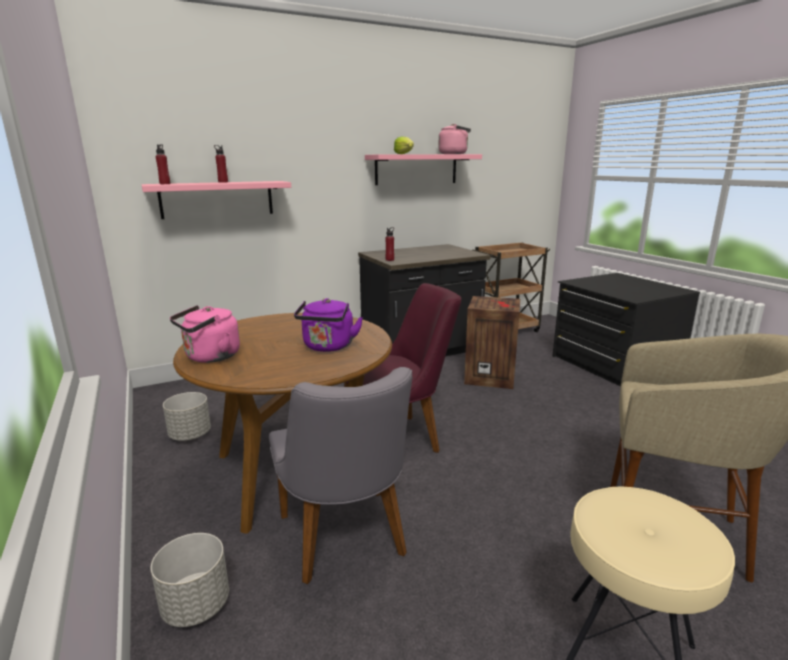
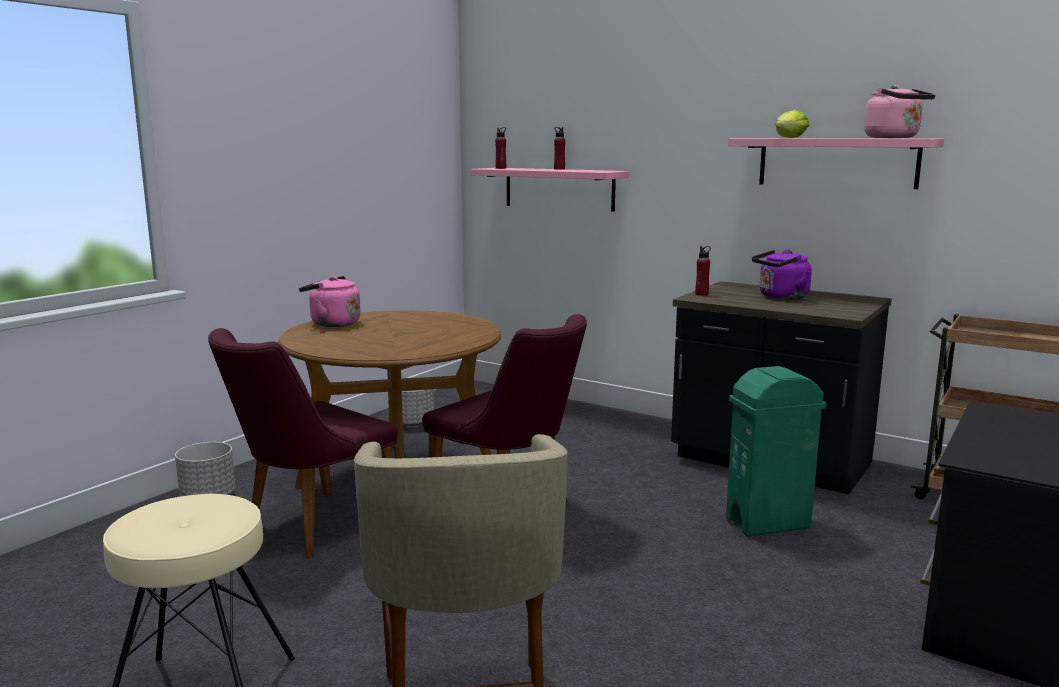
camera: 60 degrees right, 5 degrees down
grey chair [269,367,412,584] -> purple chair [208,328,398,557]
purple kettle [294,298,363,352] -> purple kettle moved to [752,250,812,300]
crate [464,296,520,389] -> green trash can [726,366,827,537]

